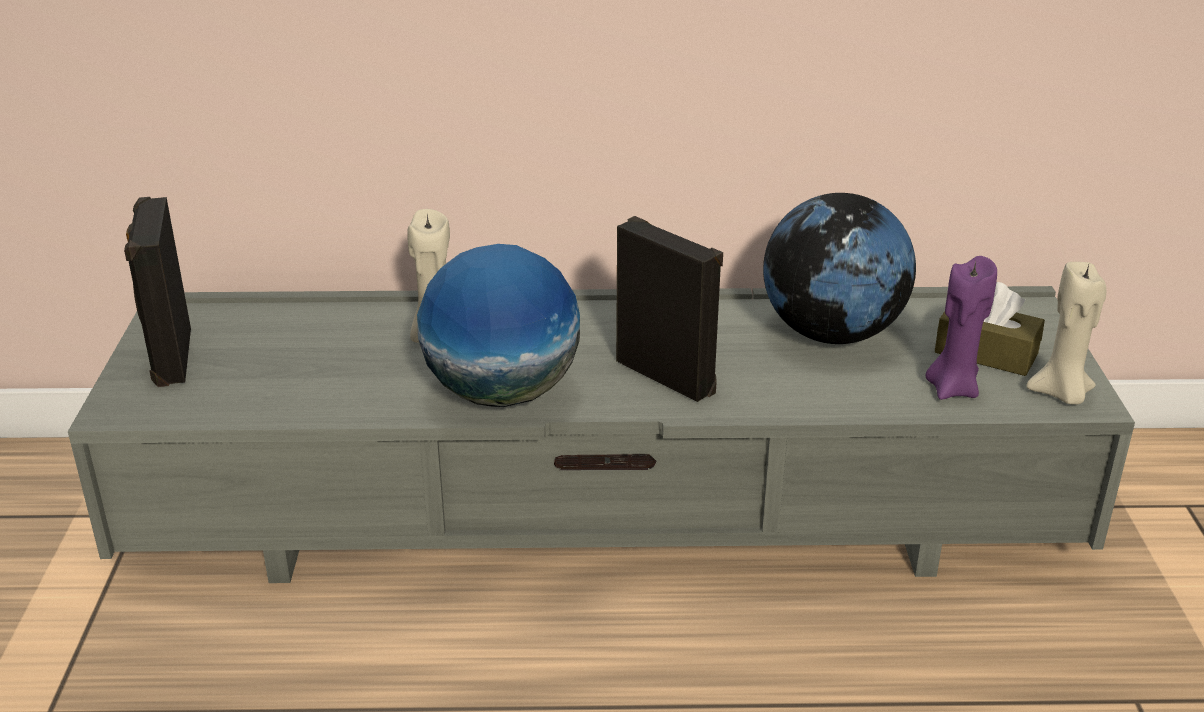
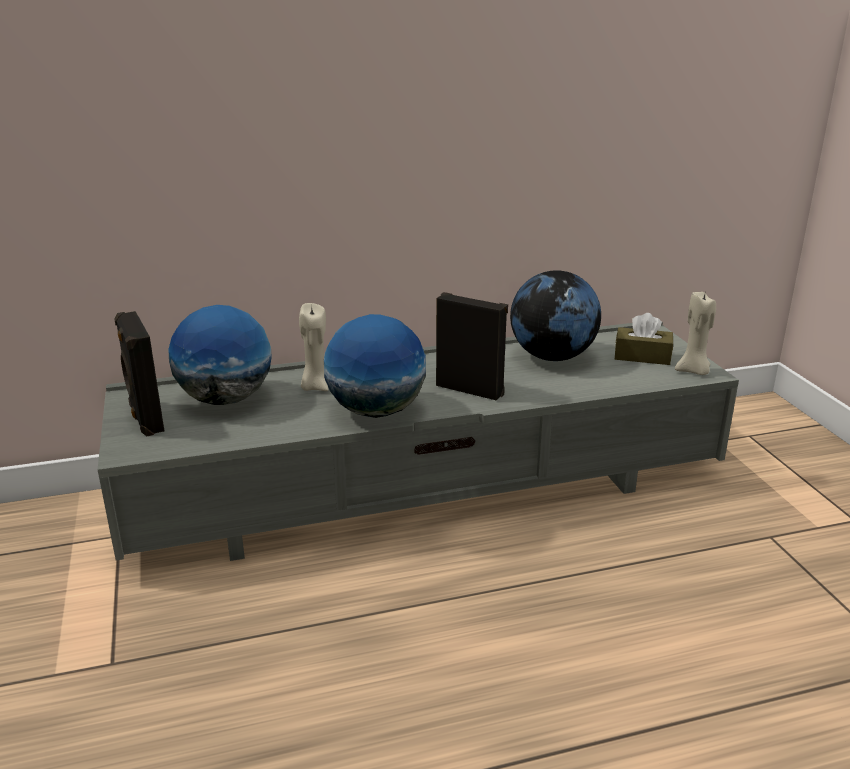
camera: 15 degrees left, 5 degrees down
purple candle [925,256,997,400] -> none
none -> globe [168,305,272,405]

